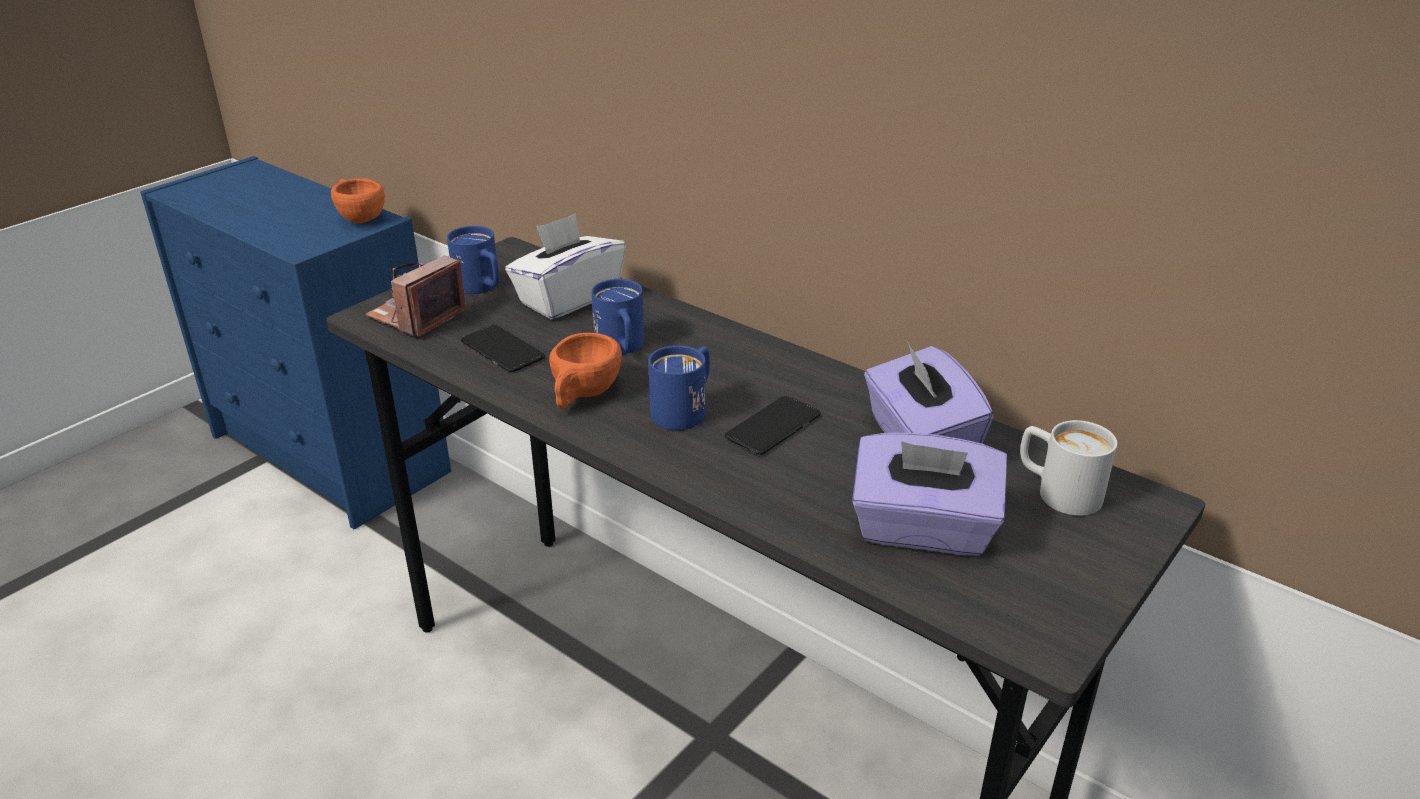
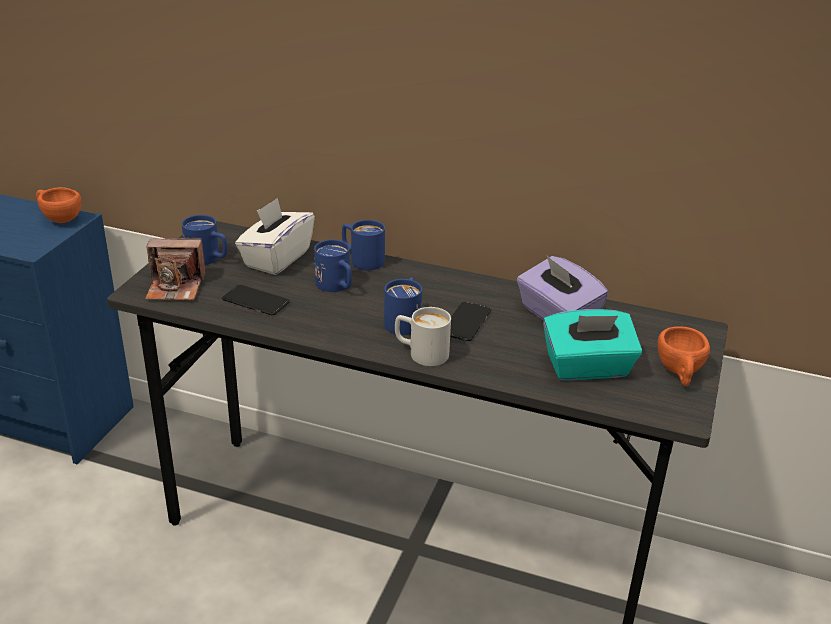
camera: 20 degrees left, 0 degrees up
camera [365,256,466,337] -> camera turned 105 degrees counterclockwise [145,238,206,300]
orange cup [549,333,622,409] -> orange cup moved to [658,326,710,386]
purple tissue box [852,433,1007,556] -> turquoise tissue box [543,309,642,380]
white mug [1020,420,1117,516] -> white mug moved to [395,307,451,366]
none -> blue mug [342,220,385,270]

